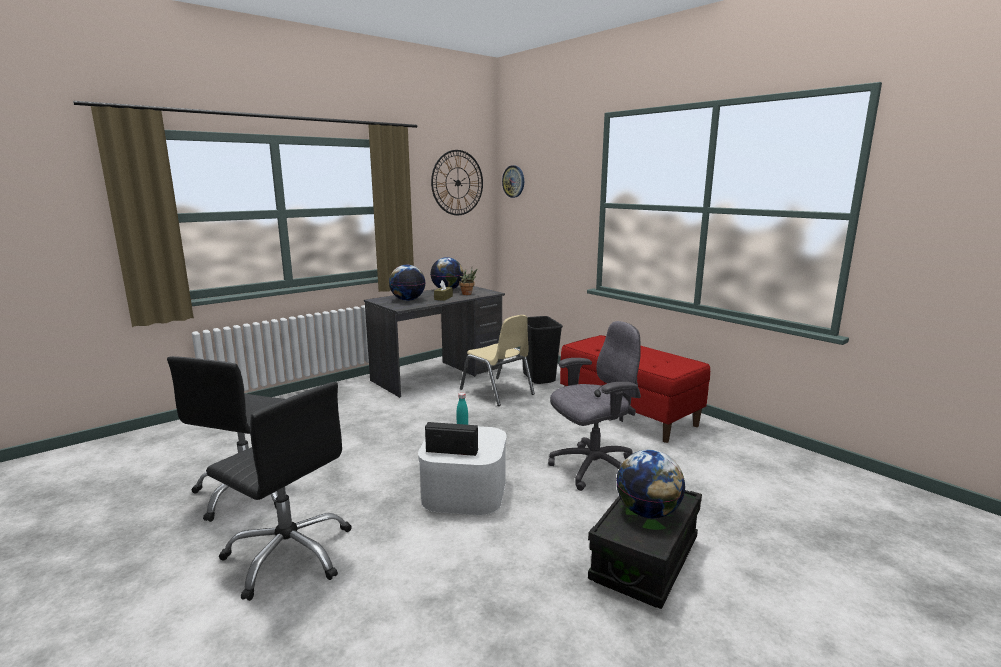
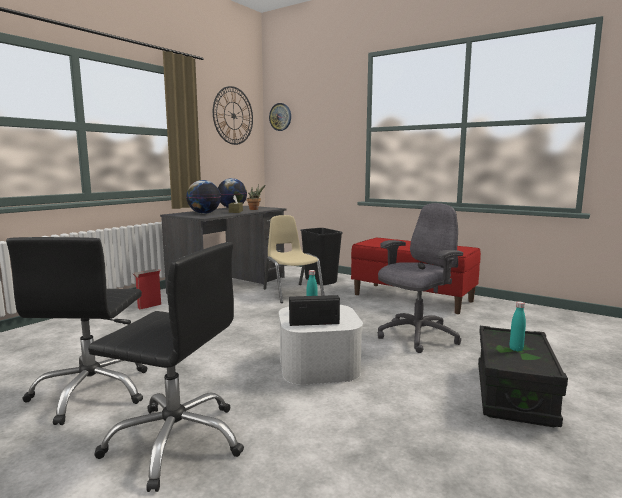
camera: 15 degrees left, 5 degrees down
beige chair [460,315,535,406] -> beige chair turned 150 degrees counterclockwise [263,215,325,303]
globe [617,450,685,518] -> turquoise bottle [509,301,526,351]
none -> cardboard box [133,269,161,310]

